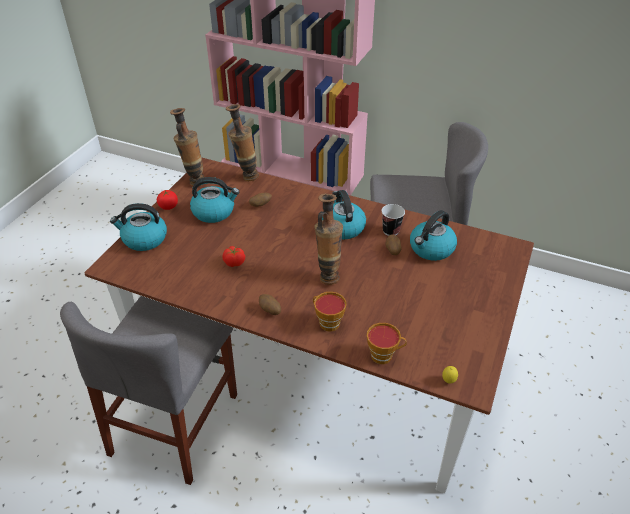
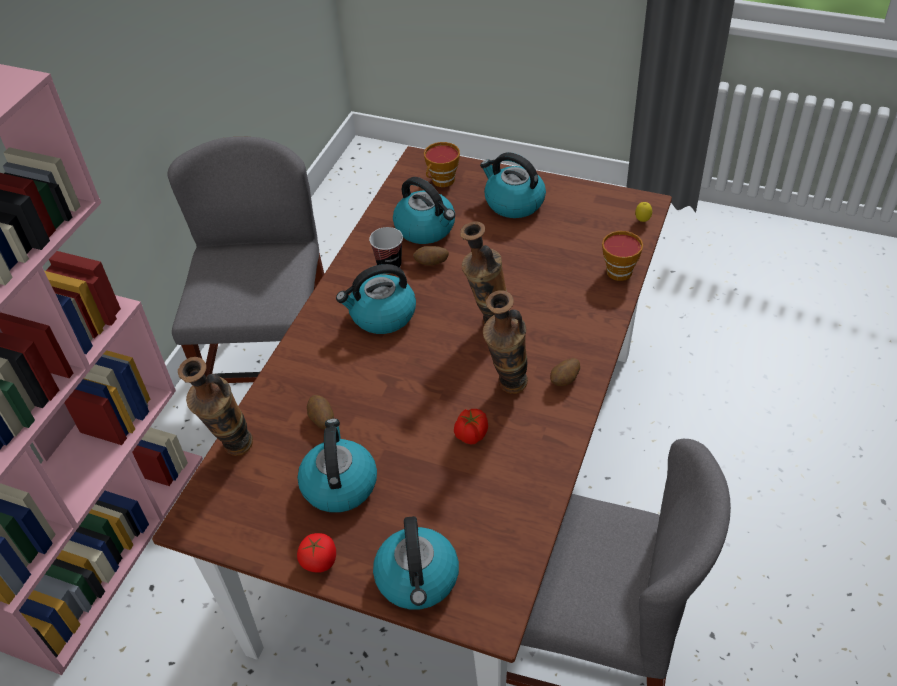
camera: 90 degrees left, 5 degrees up
vase [170,108,205,186] -> vase moved to [483,290,528,394]
cup [313,292,347,331] -> cup moved to [424,142,460,187]
none -> kettle [480,152,546,218]

